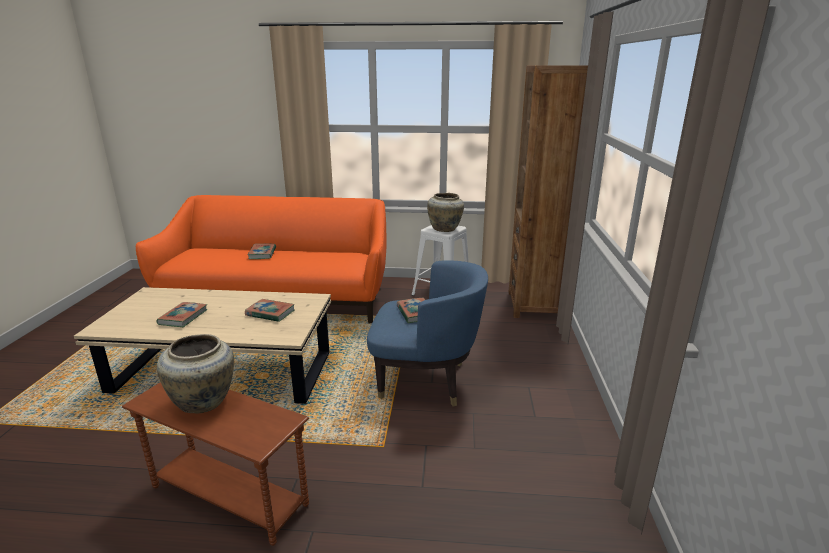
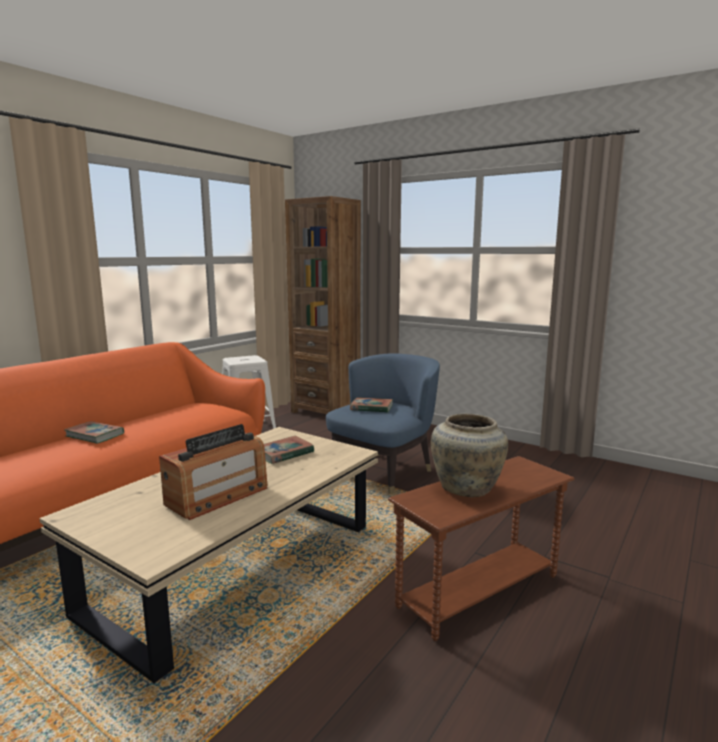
camera: 60 degrees left, 10 degrees down
book [156,302,207,327] -> radio [159,424,268,520]
beige vase [427,193,464,232] -> none

